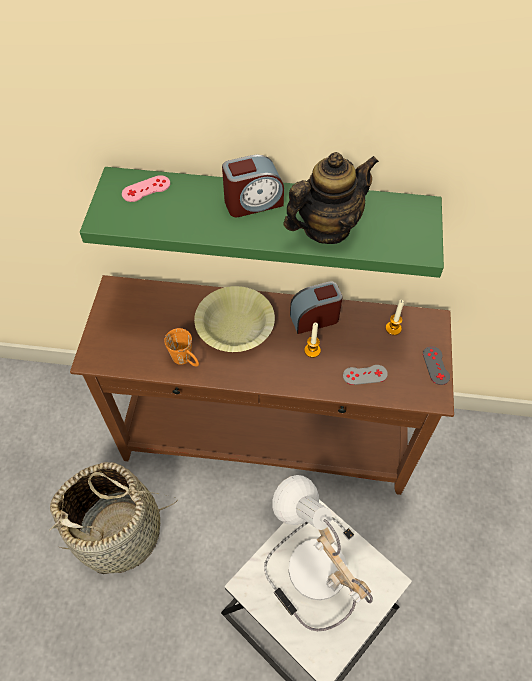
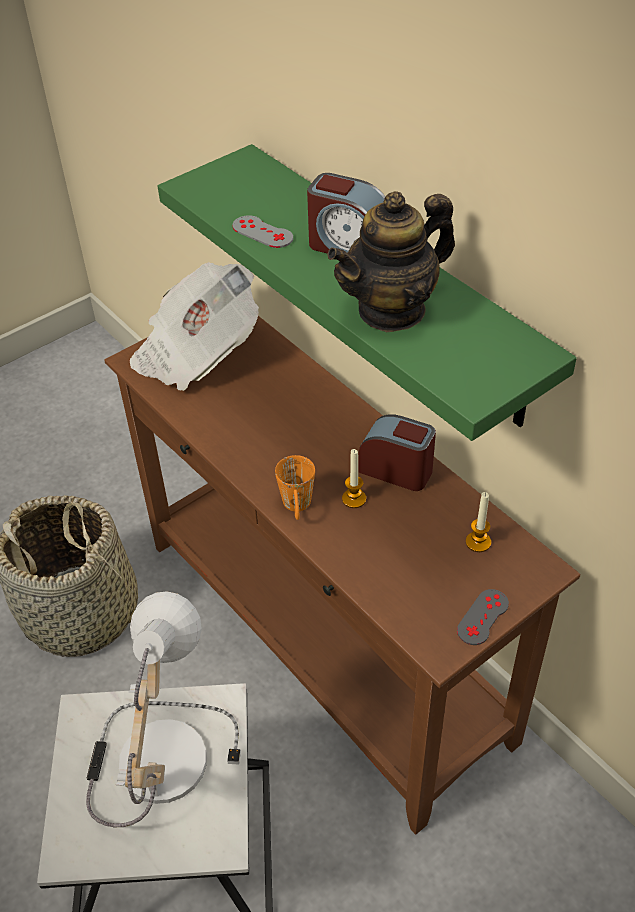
camera: 45 degrees right, 10 degrees down
pink game controller [122,175,170,202] -> none
orange mug [164,328,199,366] -> orange mug moved to [275,455,315,520]
yellow bowl [194,286,275,352] -> none
teapot [283,152,379,244] -> teapot turned 135 degrees clockwise [327,191,455,332]
grey game controller [343,365,388,385] -> grey game controller moved to [233,215,293,248]
none -> newspaper [130,262,259,391]

